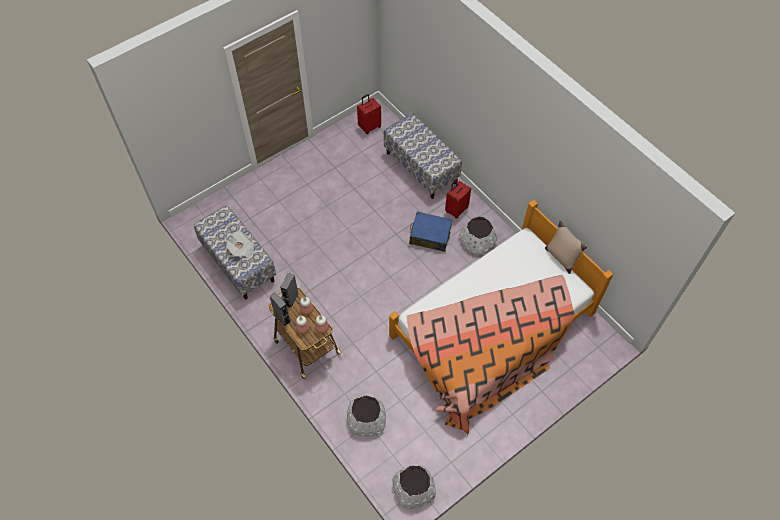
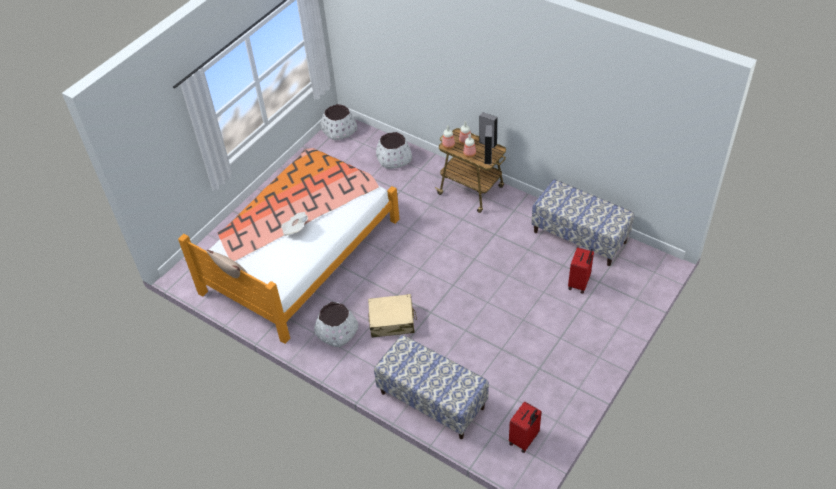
camera: 165 degrees right, 10 degrees down
newspaper [226,232,255,258] -> newspaper moved to [281,212,308,236]
blue suitcase [409,212,452,252] -> beige suitcase [368,294,417,338]
red suitcase [445,179,471,219] -> red suitcase moved to [568,247,594,294]

